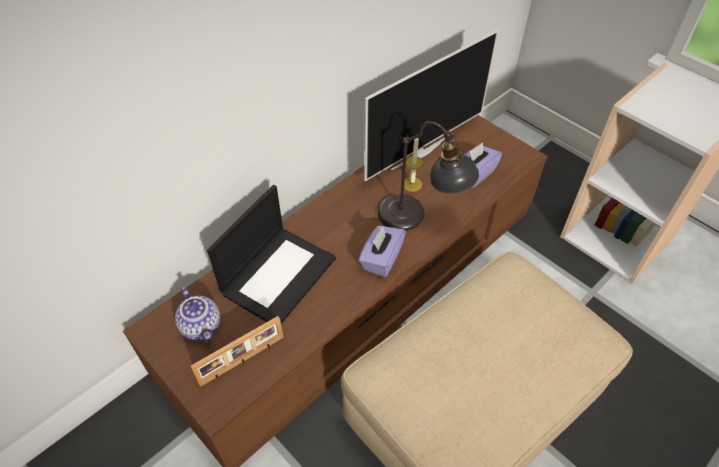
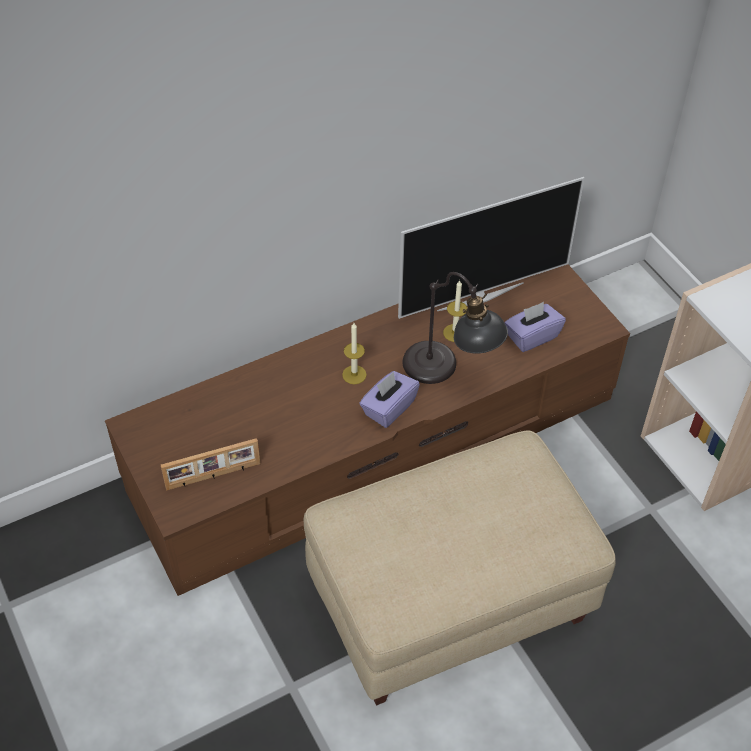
camera: 15 degrees right, 0 degrees up
teapot [175,286,221,343] -> none
laptop [207,185,336,324] -> none
none -> candle [342,323,367,384]

